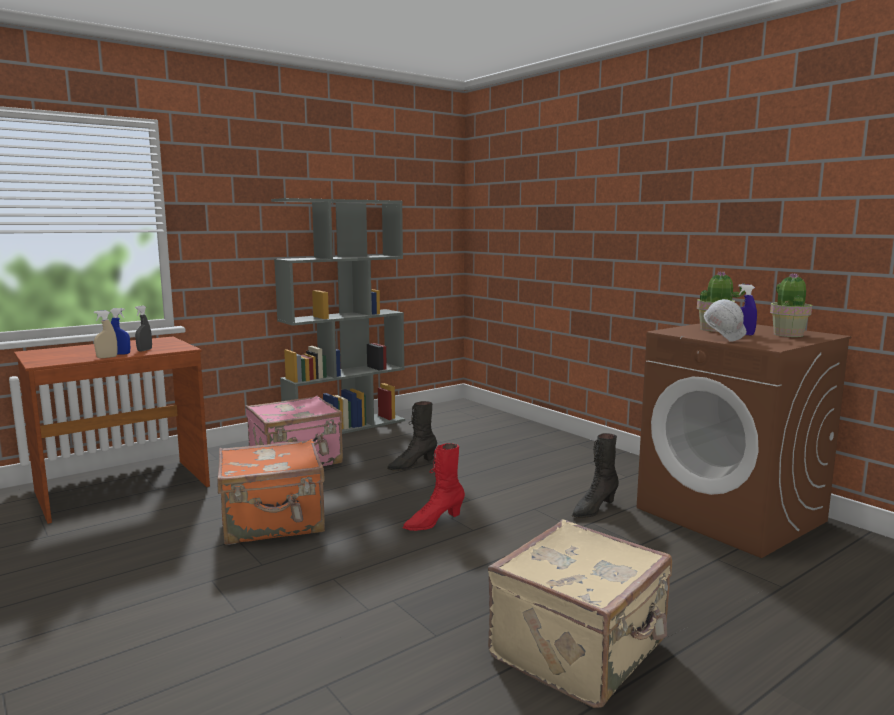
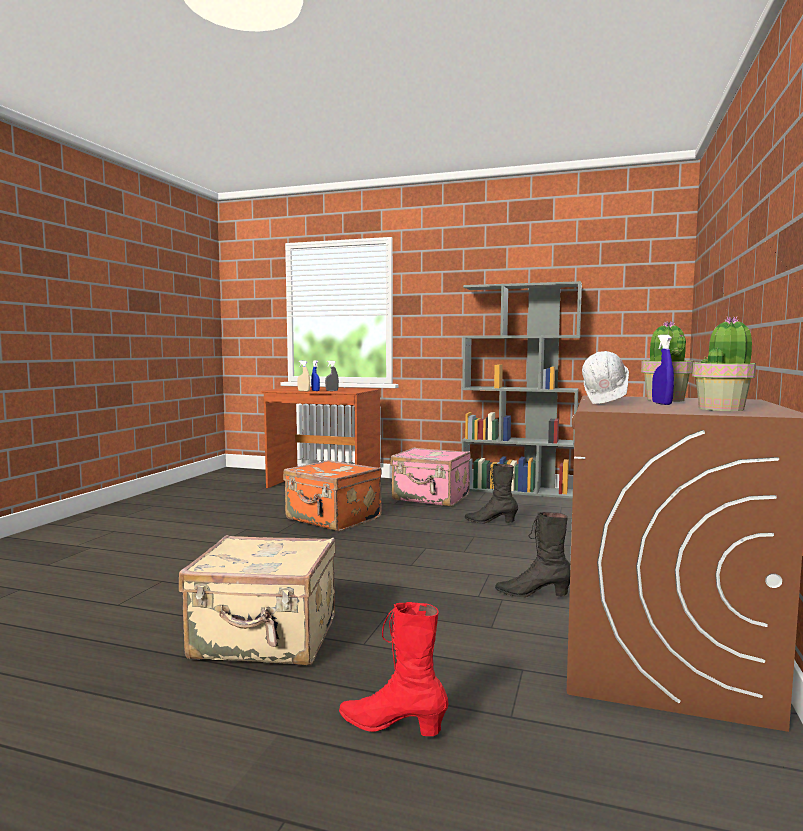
camera: 55 degrees right, 5 degrees down
red boot [403,443,465,531] -> red boot moved to [339,602,448,736]

